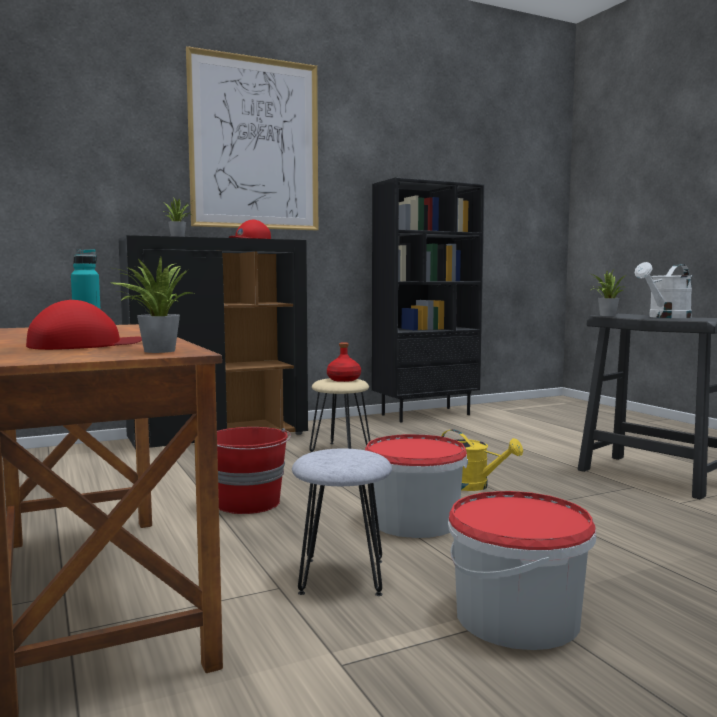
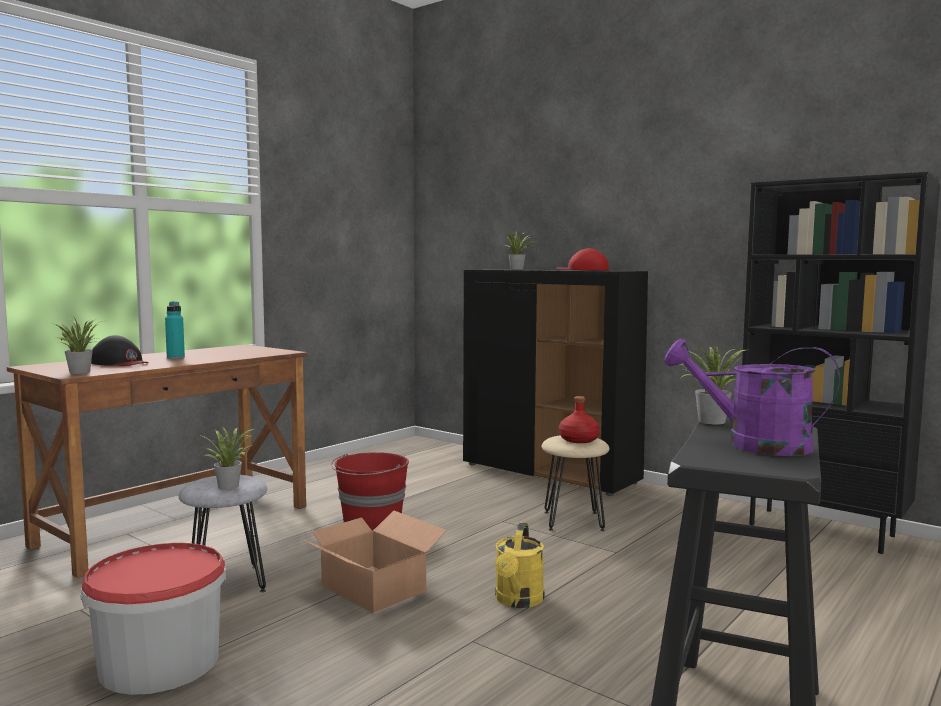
camera: 65 degrees right, 0 degrees up
red cap [26,300,142,350] -> black cap [91,335,149,366]
picture [186,46,318,230] -> none
bucket [365,434,468,538] -> cardboard box [298,511,447,613]
white watering can [635,262,693,318] -> purple watering can [665,339,840,456]
none -> potted plant [203,426,254,489]

